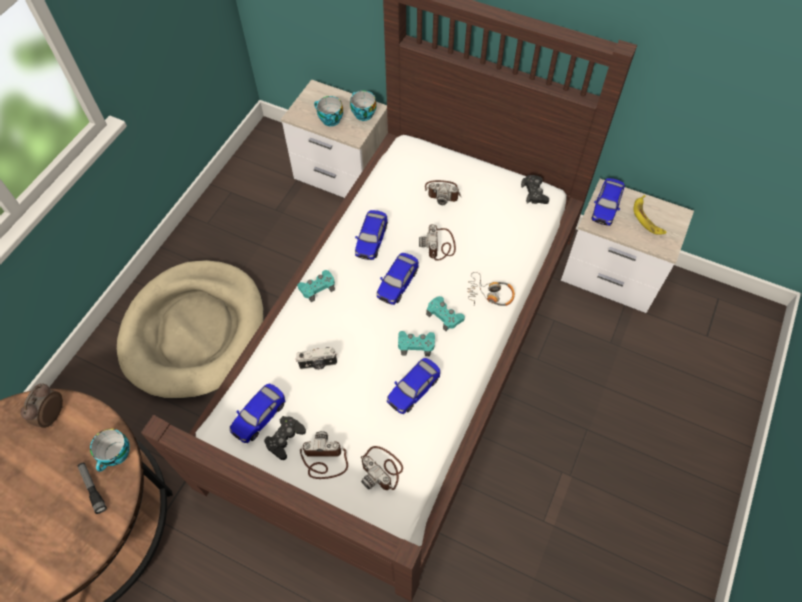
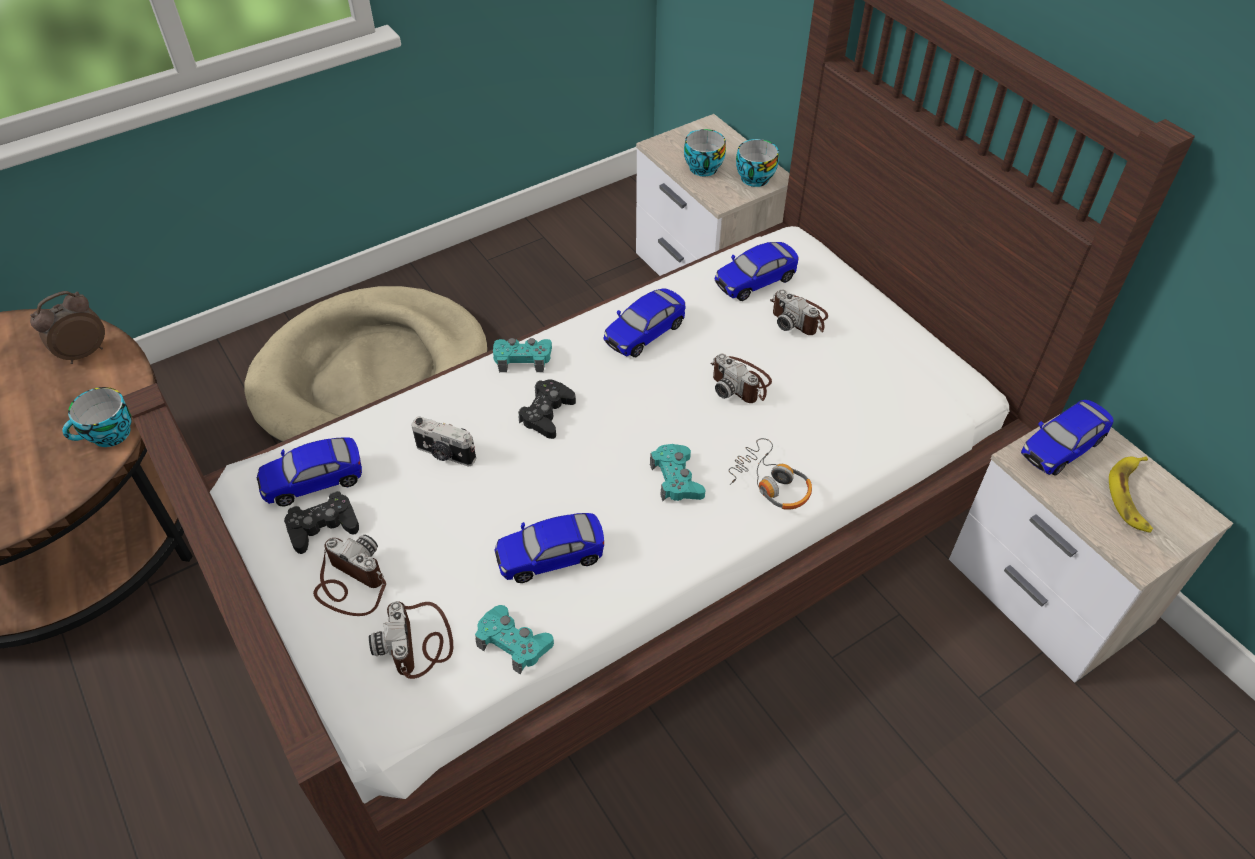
camera: 30 degrees right, 10 degrees down
flashlight [78,463,107,514] -> none
toy car [377,253,419,305] -> toy car moved to [715,242,799,301]
turquoise game controller [398,331,435,356] -> turquoise game controller moved to [475,605,554,674]
camera [419,224,456,261] -> camera turned 75 degrees counterclockwise [711,354,772,403]
black game controller [521,175,549,204] -> black game controller moved to [518,380,576,439]

